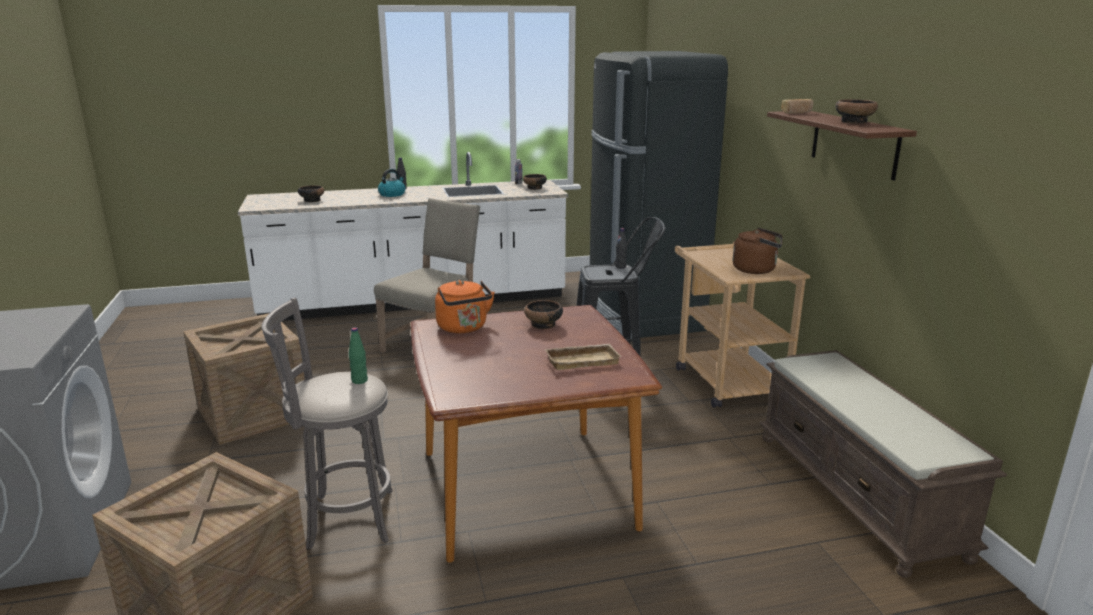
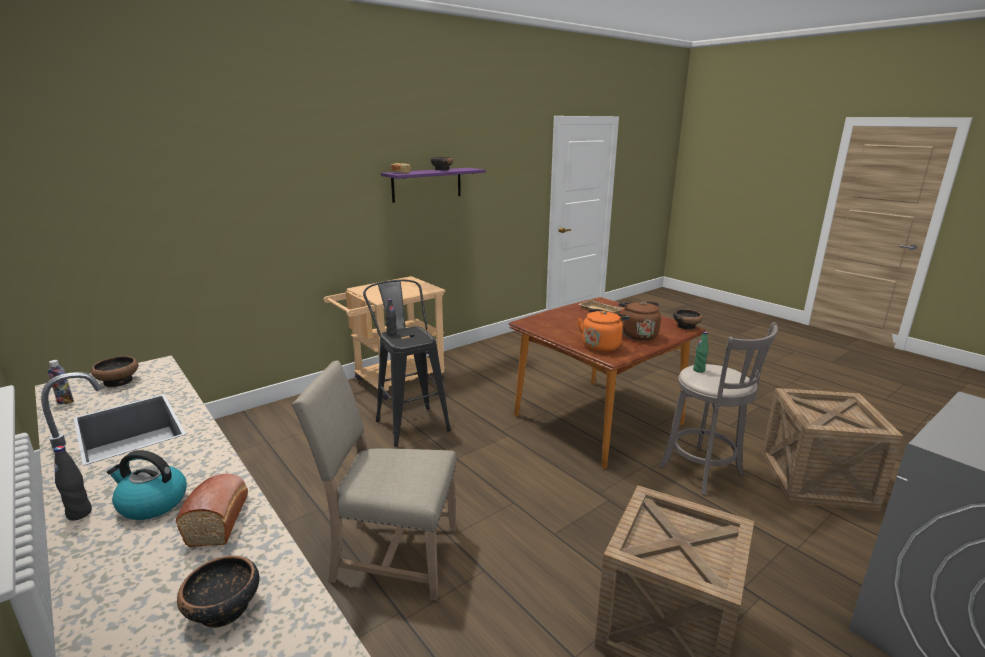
camera: 115 degrees left, 0 degrees up
bowl [524,300,563,329] -> bowl moved to [673,309,702,330]
black fridge [590,51,728,339] -> none
brown kettle [733,228,782,274] -> brown kettle moved to [618,301,661,341]
brown bench [760,350,1007,578] -> none
brown shelf [767,111,917,180] -> purple shelf [381,168,486,203]
none -> bread [176,474,248,547]

